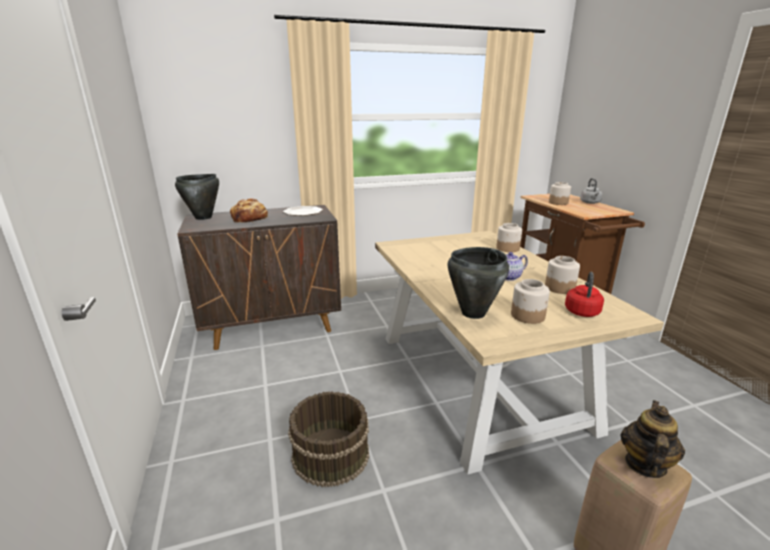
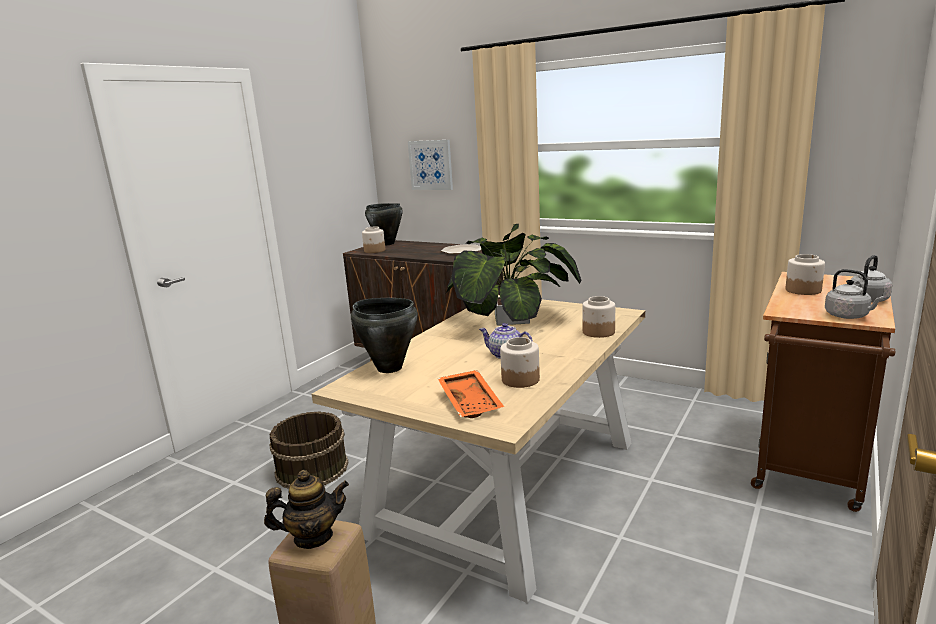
camera: 50 degrees right, 5 degrees down
bread [230,198,268,223] -> none
jar [511,279,550,324] -> jar moved to [362,227,385,253]
red kettle [565,272,604,317] -> orange tray [437,370,504,418]
none -> picture [408,140,453,190]
none -> potted plant [446,224,581,326]
none -> grey kettle [825,269,884,319]

